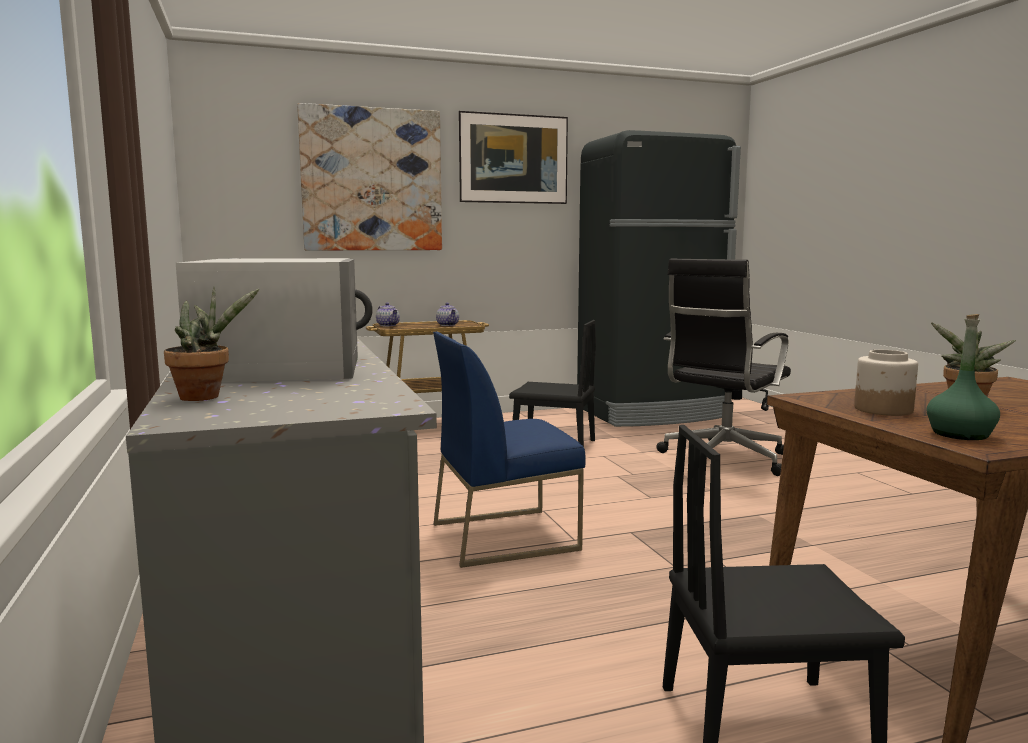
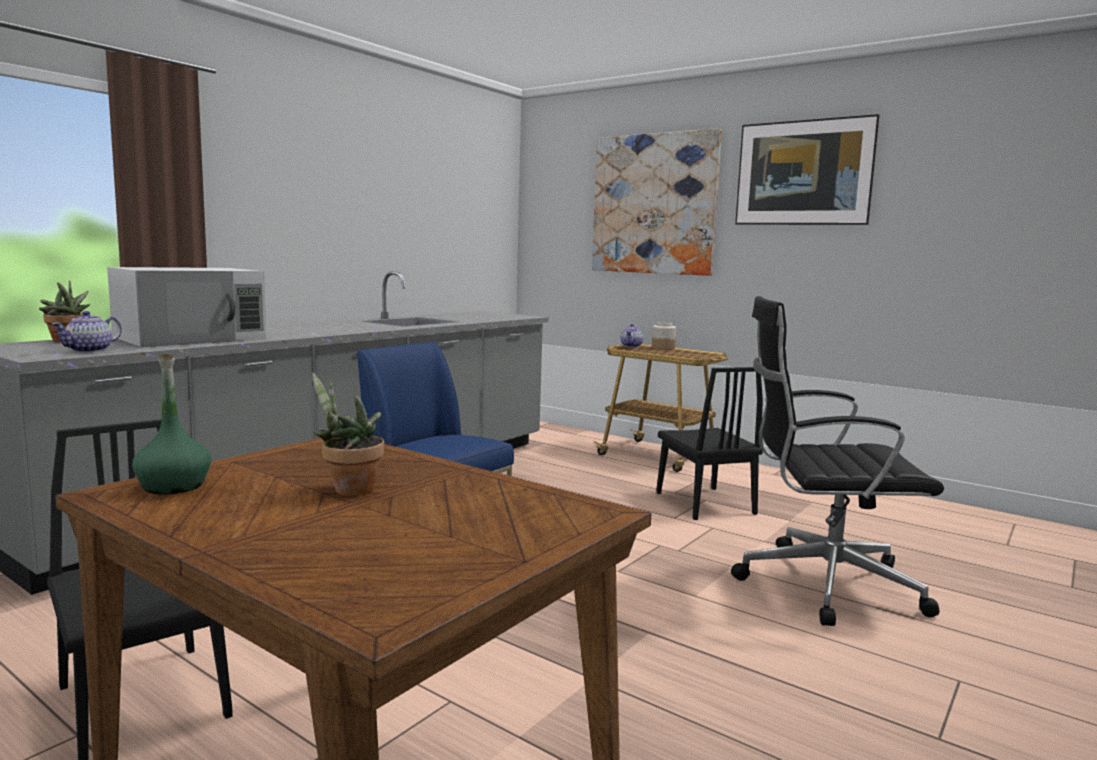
camera: 55 degrees right, 0 degrees up
teapot [436,303,459,326] -> teapot moved to [51,311,122,352]
black fridge [577,130,741,427] -> none
jar [854,350,918,416] -> jar moved to [652,322,676,350]

